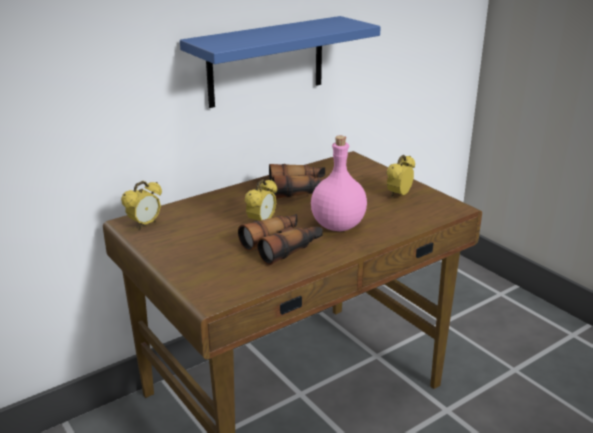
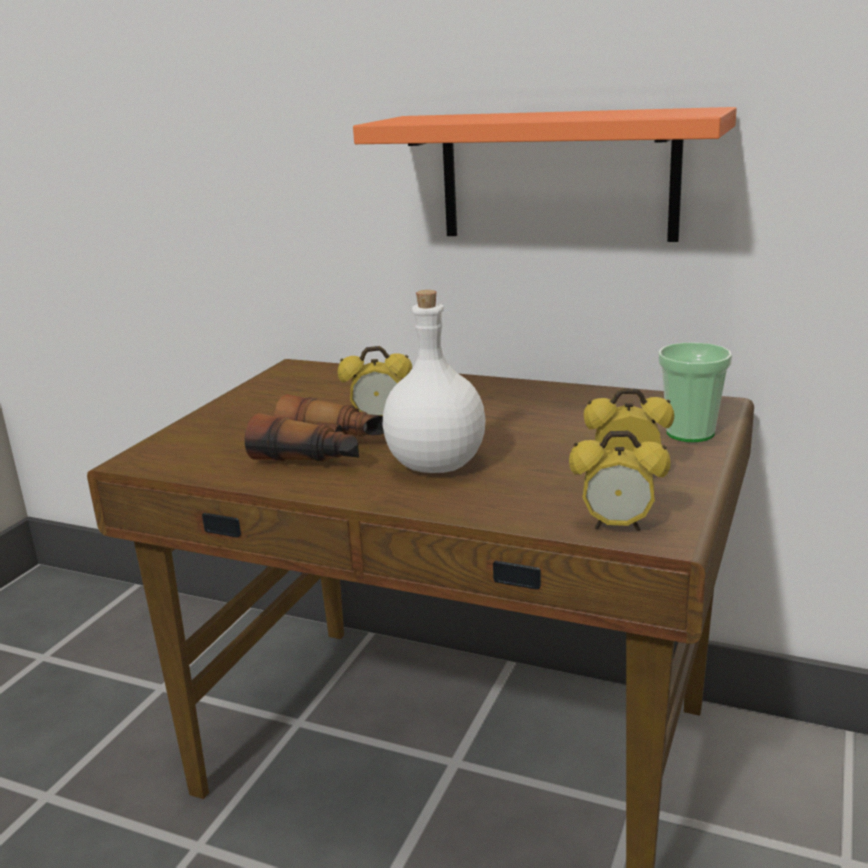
camera: 60 degrees right, 5 degrees down
alarm clock [121,181,162,229] -> alarm clock moved to [569,431,671,531]
blue shelf [180,16,381,108] -> orange shelf [353,107,737,242]
binoculars [269,164,326,199] -> none
pink bottle [311,136,367,232] -> white bottle [383,290,486,473]
none -> cup [658,343,732,442]

